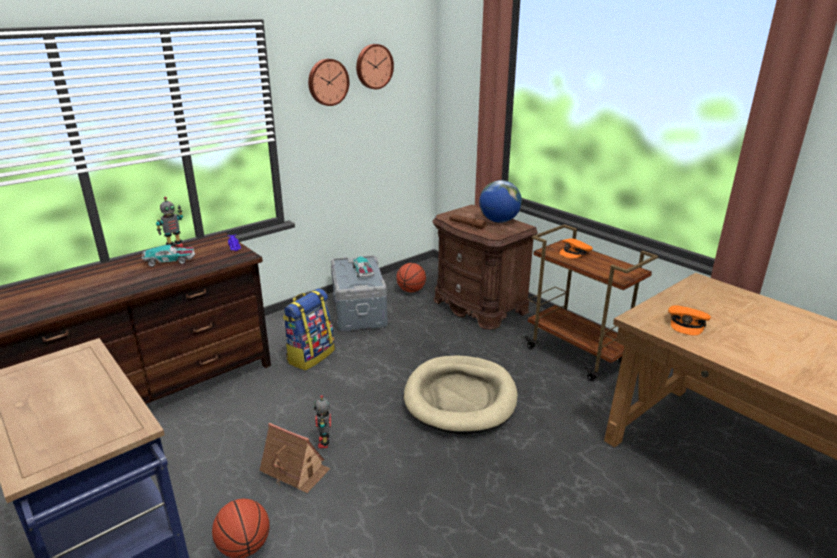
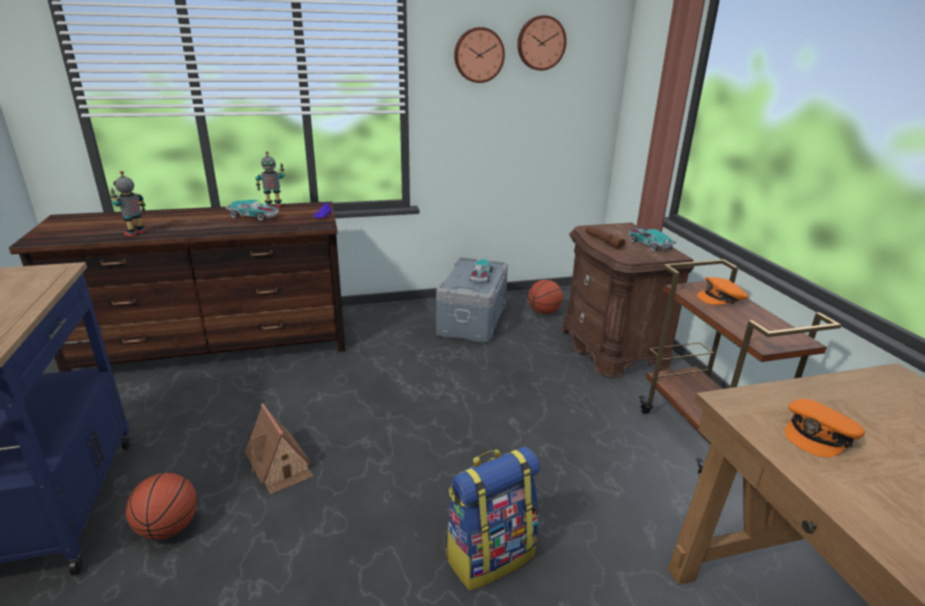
camera: 25 degrees right, 0 degrees up
backpack [283,288,335,371] -> backpack moved to [446,446,540,590]
toy robot [314,395,331,448] -> toy robot moved to [111,171,145,237]
beige dog bed [404,355,518,435] -> none
globe [479,180,522,223] -> toy car [628,228,676,252]

